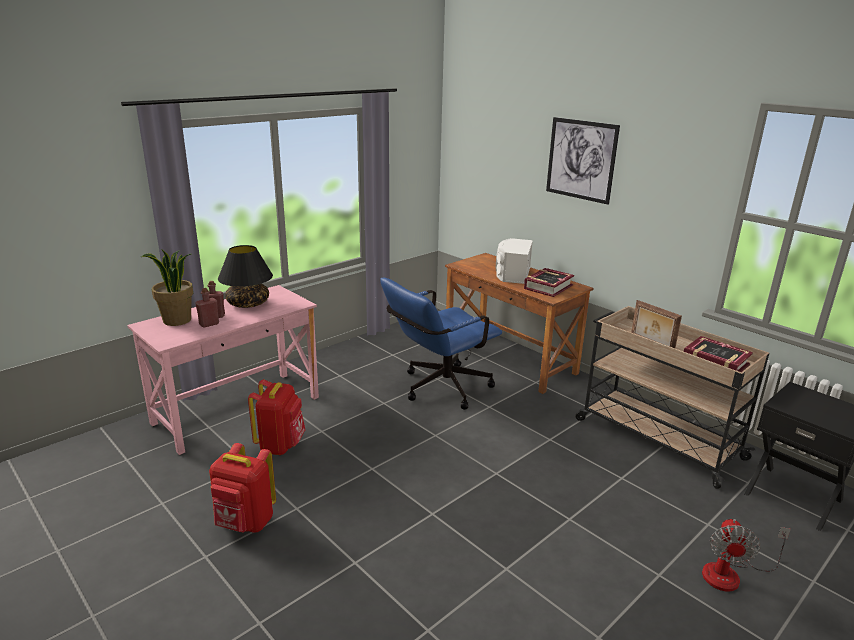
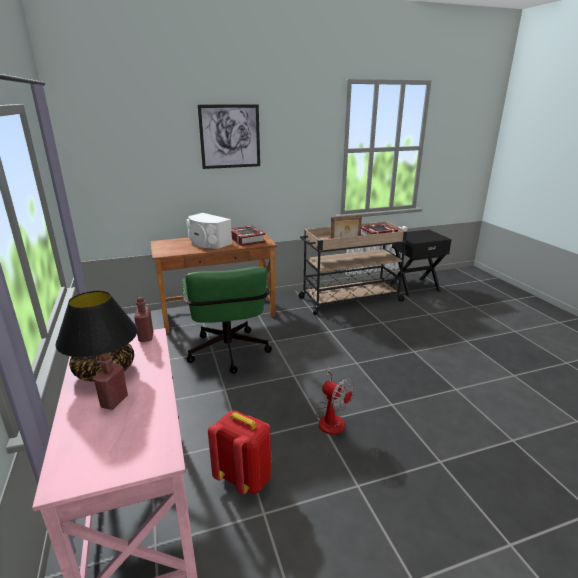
camera: 65 degrees left, 0 degrees up
potted plant [141,249,193,326] -> none
red bottle [195,288,219,328] -> red bottle moved to [134,297,153,342]
red backpack [209,443,276,533] -> none
blue office chair [380,278,502,410] -> green office chair [182,267,272,374]
fan [702,519,791,592] -> fan moved to [316,366,355,435]

